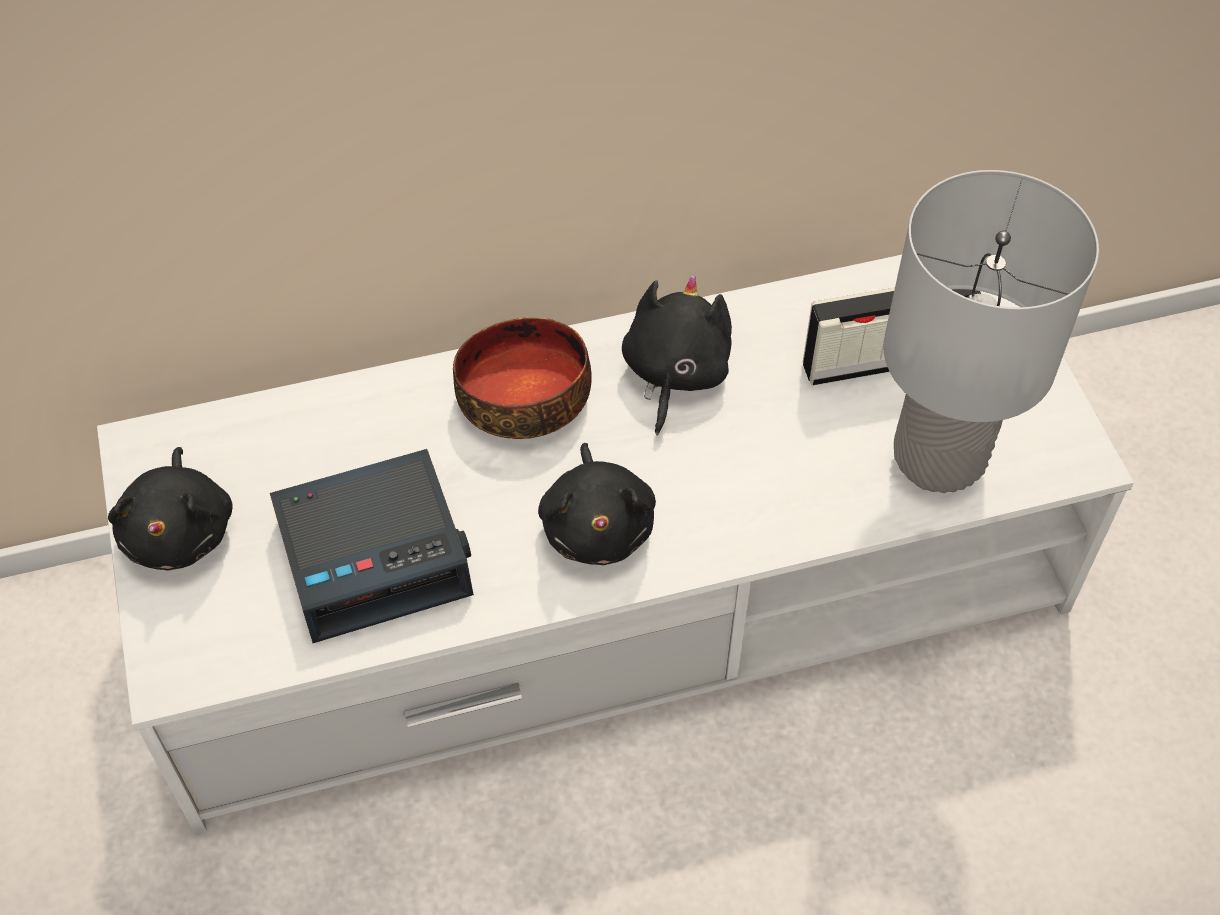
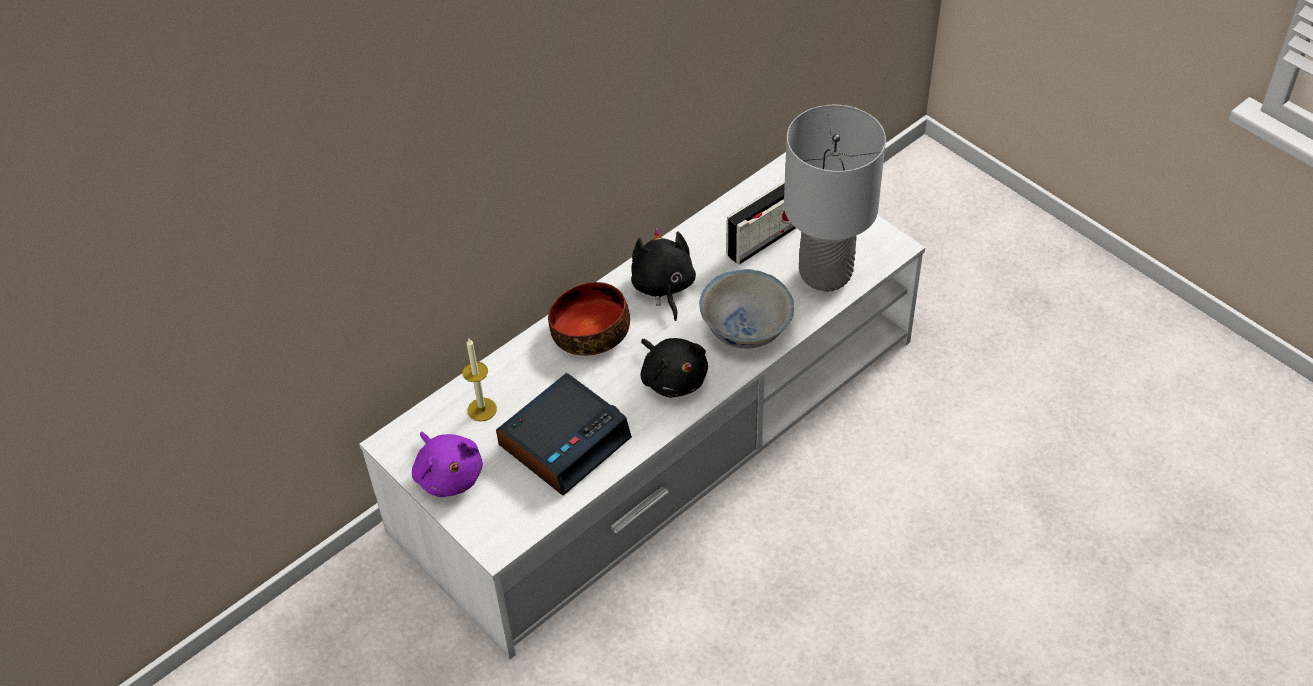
camera: 25 degrees left, 5 degrees down
black plush toy [108,447,233,571] -> purple plush toy [412,432,483,497]
none -> candle [462,339,497,421]
none -> white bowl [699,269,794,349]

